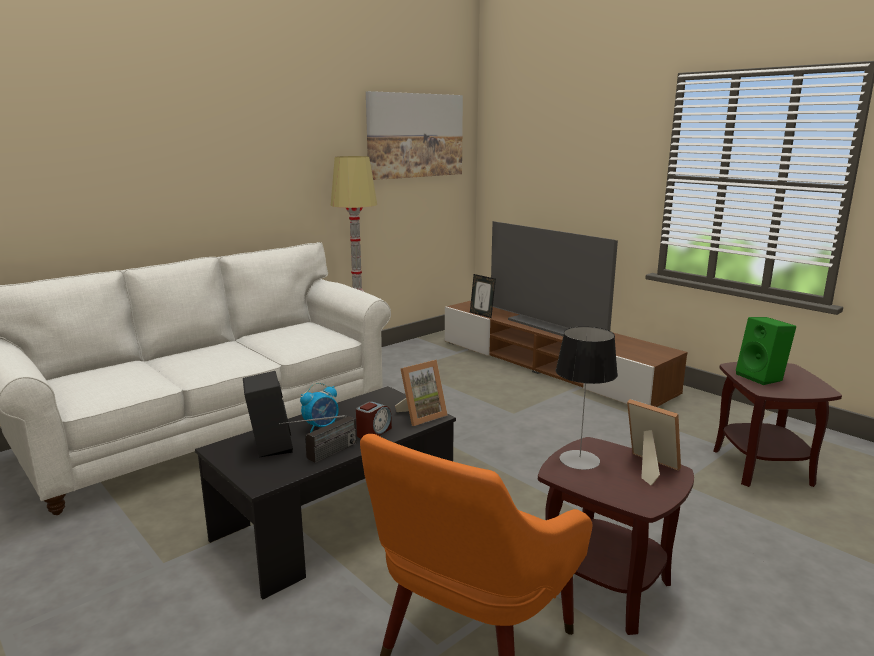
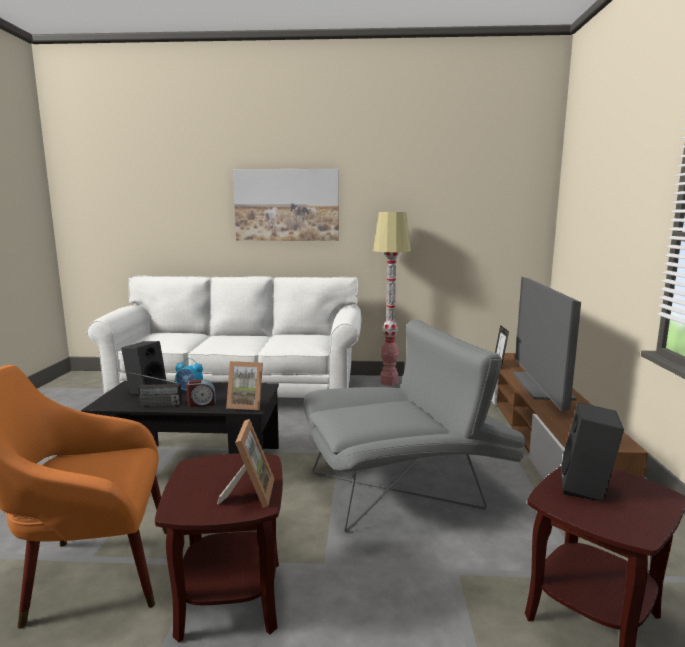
camera: 45 degrees right, 5 degrees down
picture [366,91,463,180] -> picture moved to [233,169,339,241]
table lamp [555,326,618,470] -> none
green speaker [736,317,796,385] -> black speaker [561,402,624,501]
none -> grey armchair [303,320,525,532]

